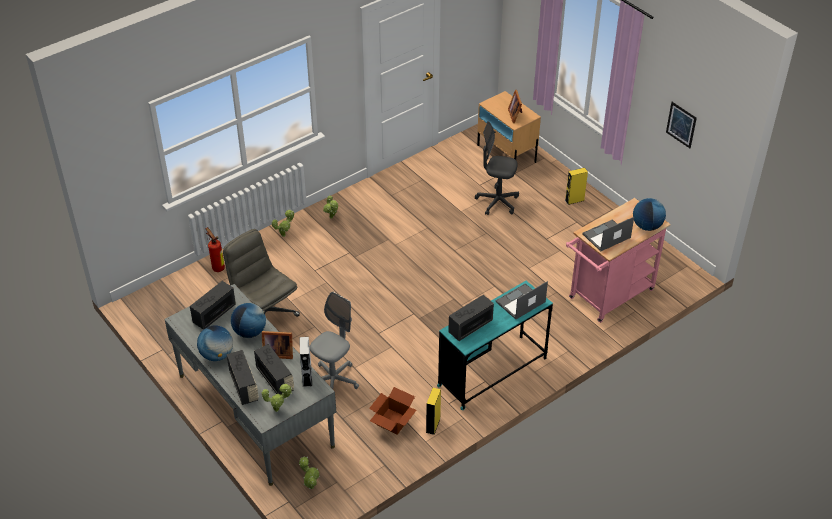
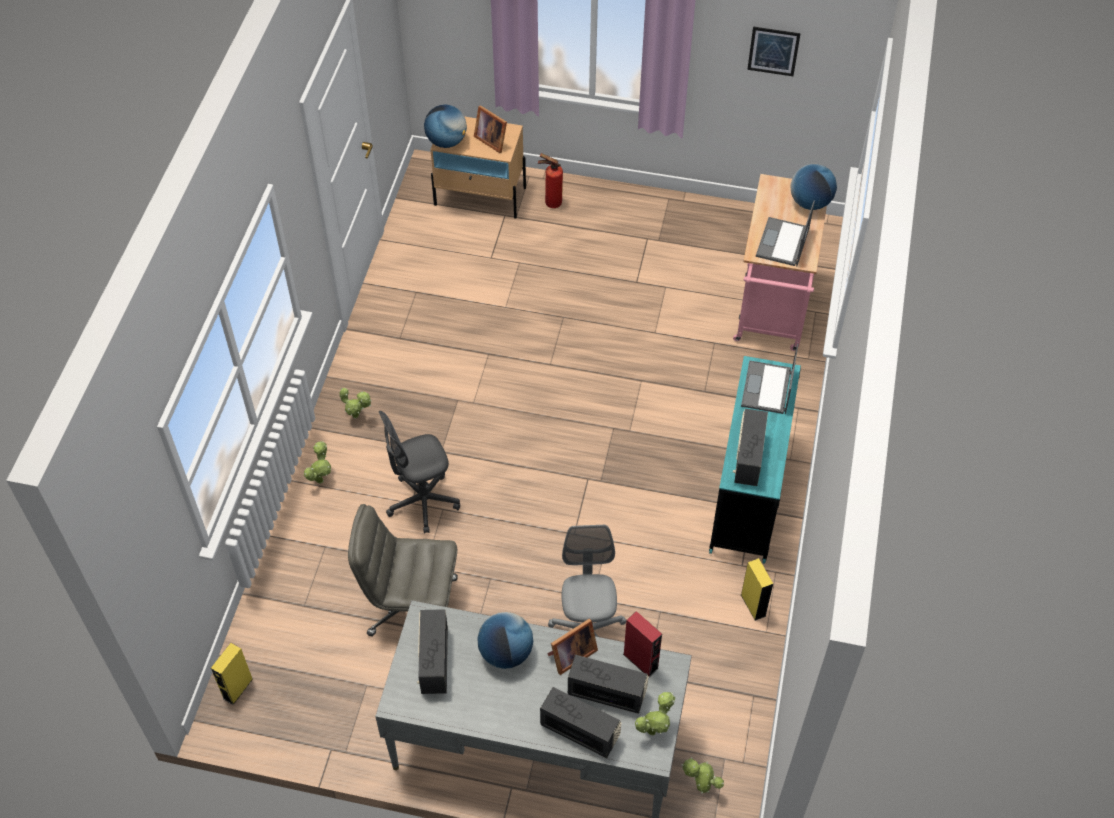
camera: 40 degrees left, 10 degrees up
globe [197,325,233,361] -> globe moved to [424,105,467,148]
fire extinguisher [206,227,225,272] -> fire extinguisher moved to [538,153,563,208]
grey speaker [299,337,312,387] -> red speaker [623,611,662,677]
cardboard box [369,387,416,435] -> none
grey office chair [475,121,519,215] -> grey office chair moved to [379,411,460,533]
yellow speaker [565,168,588,205] -> yellow speaker moved to [211,643,253,705]

